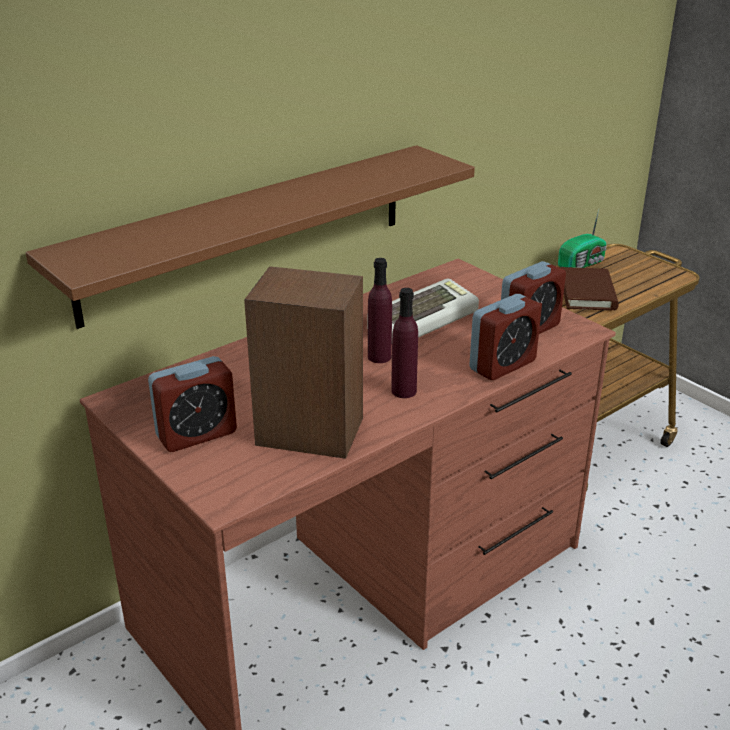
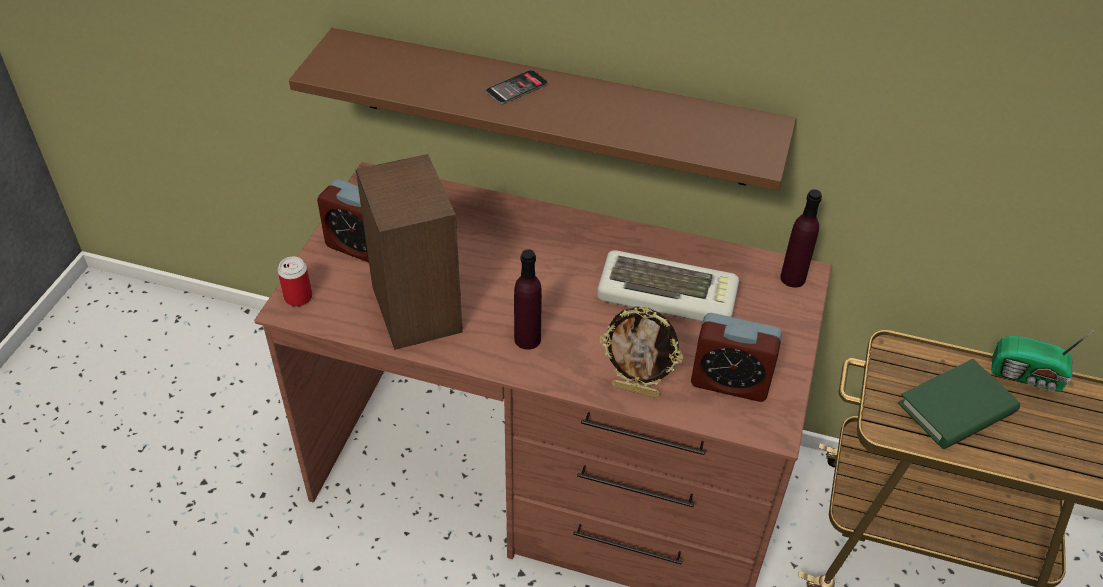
camera: 55 degrees right, 15 degrees up
purple bottle [368,258,392,363] -> purple bottle moved to [780,189,822,288]
alarm clock [469,294,542,380] -> picture frame [600,307,683,398]
brown book [561,267,619,311] -> green book [898,359,1020,449]
none -> can [278,256,312,307]
none -> phone [485,70,548,104]

